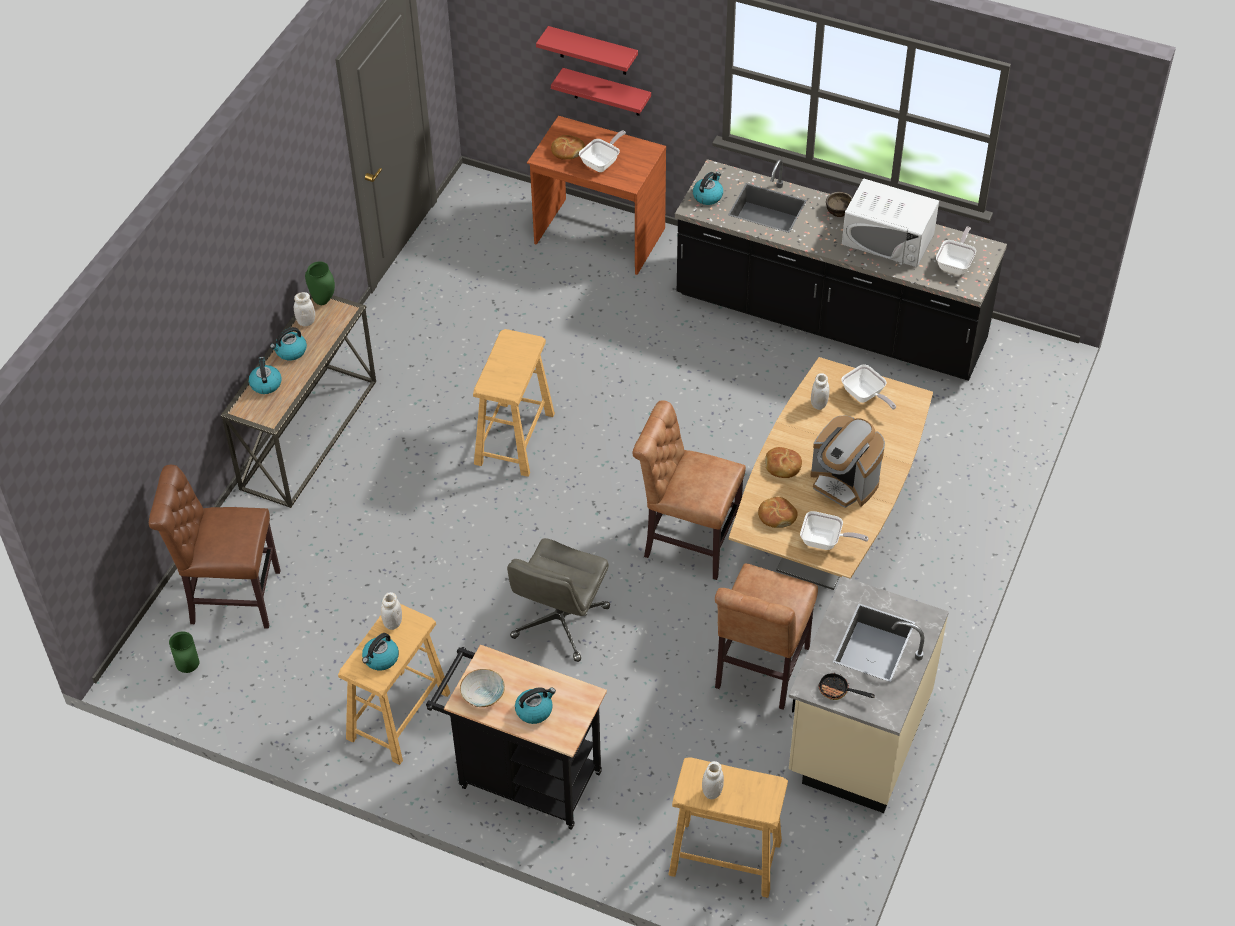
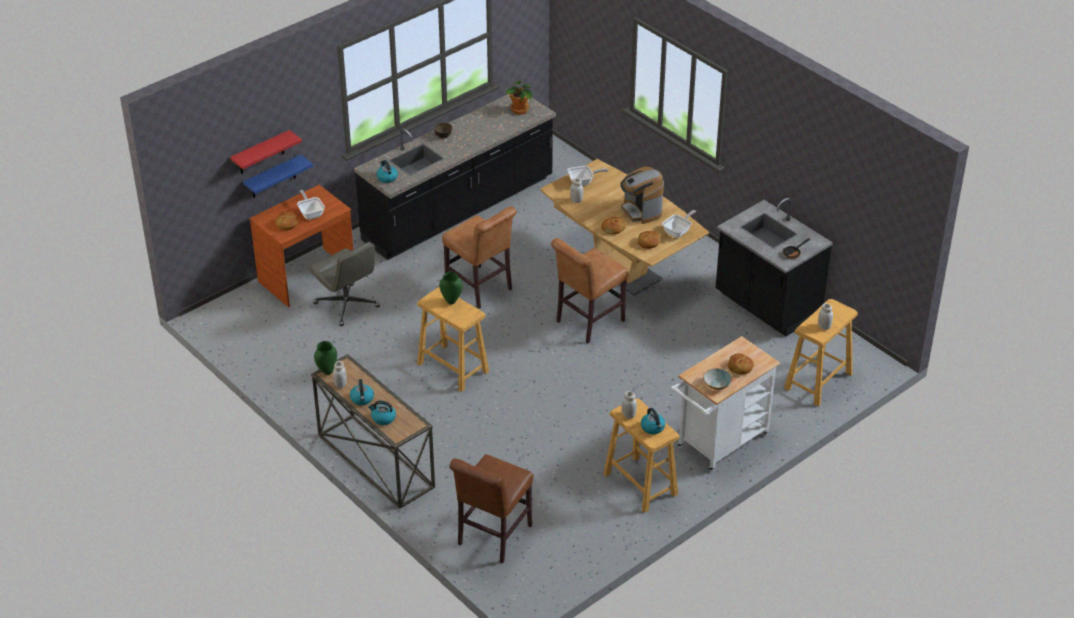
camera: 65 degrees left, 10 degrees down
green vase [169,631,199,673] -> green vase moved to [439,272,463,305]
black cart [426,645,607,830] -> white cart [671,336,780,471]
grey office chair [507,538,610,662] -> grey office chair moved to [310,242,380,326]
kettle [515,687,556,724] -> bread [728,353,754,374]
red shelf [551,68,651,116] -> blue shelf [243,155,313,198]
brown chair [715,563,818,710] -> brown chair moved to [442,206,517,309]
beige counter [789,576,949,813] -> black counter [716,198,833,337]
coffee machine [810,416,885,508] -> coffee machine turned 90 degrees clockwise [621,166,664,224]
white microwave [842,178,939,267] -> none
frying pan [936,227,976,275] -> potted plant [506,81,532,115]

